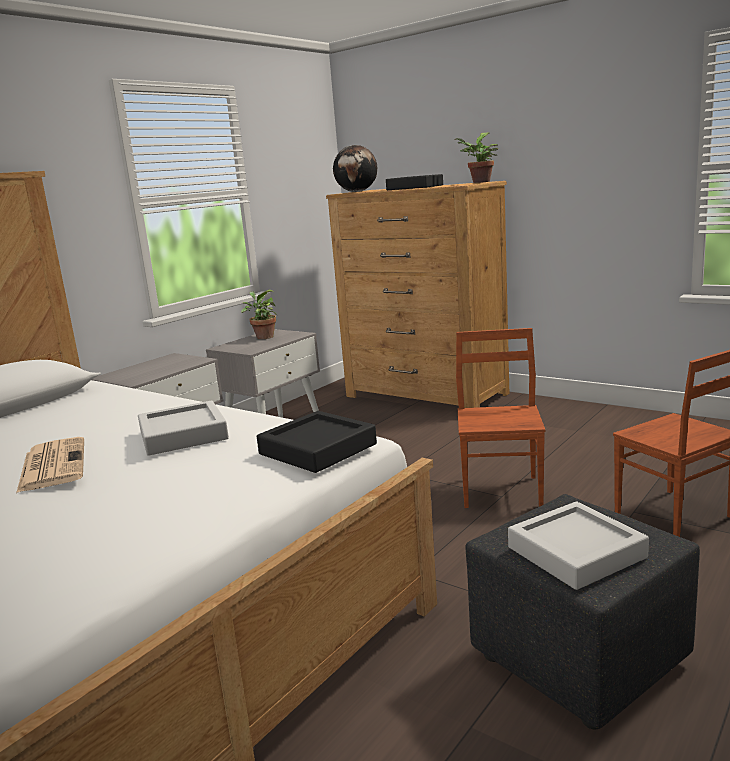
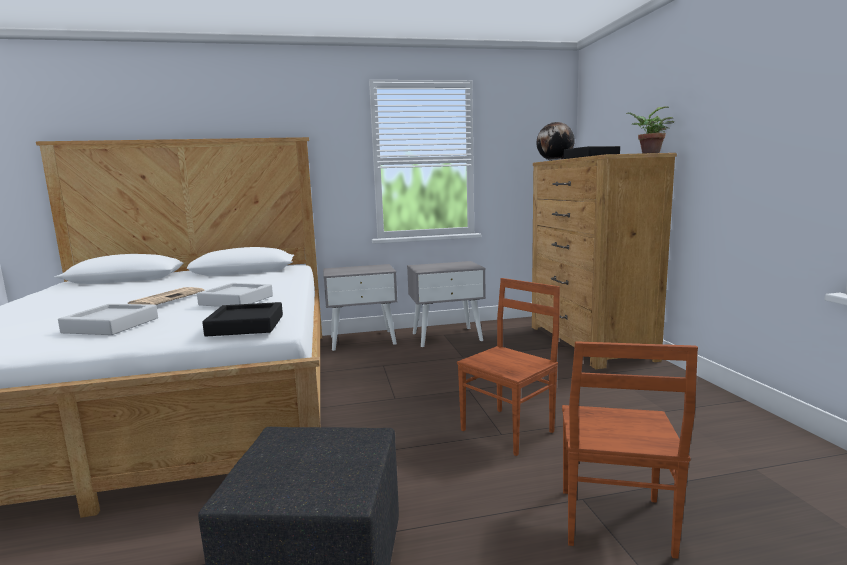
camera: 40 degrees right, 5 degrees down
potted plant [241,290,278,339] -> none
grey tray [508,501,649,590] -> grey tray moved to [58,304,158,335]

